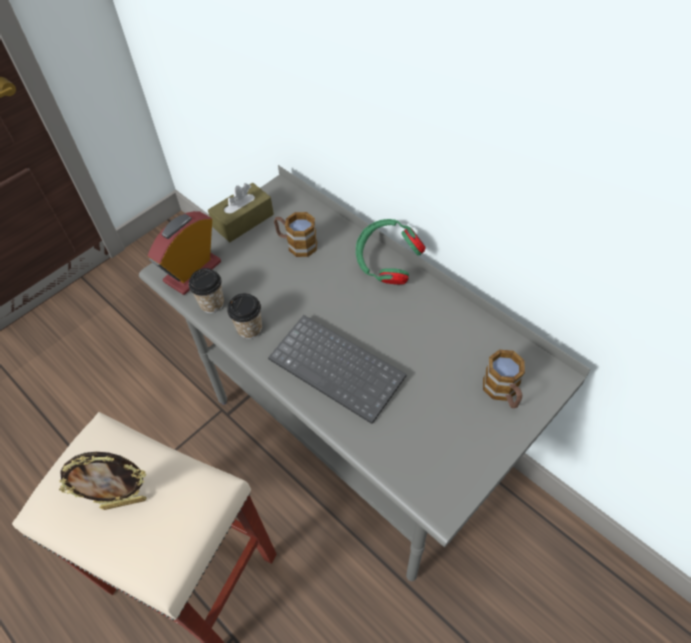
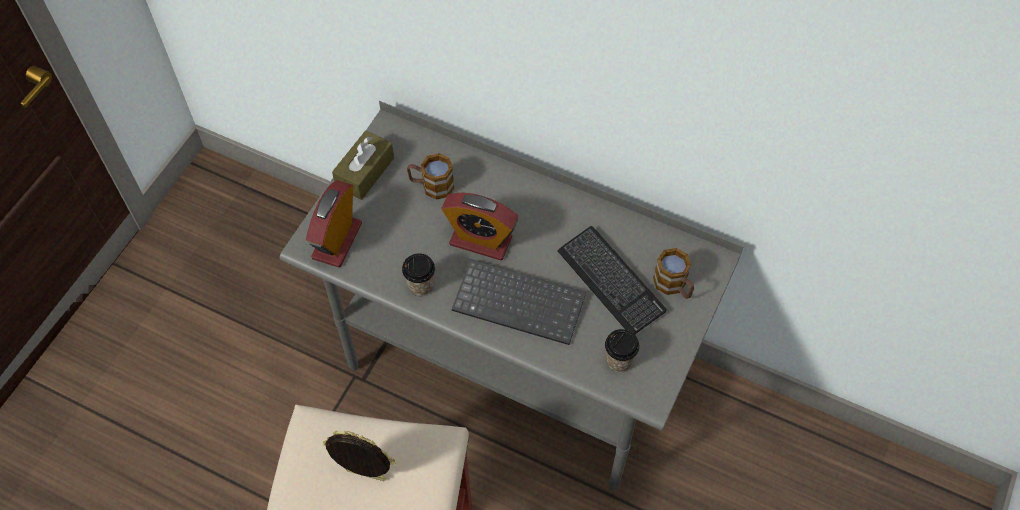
camera: 20 degrees left, 5 degrees up
picture frame [59,452,147,510] -> picture frame turned 135 degrees counterclockwise [323,431,395,481]
cup [189,268,224,313] -> cup moved to [605,329,640,372]
green headphones [356,219,426,285] -> none
none -> alarm clock [441,193,518,260]
none -> keyboard [557,226,667,335]

